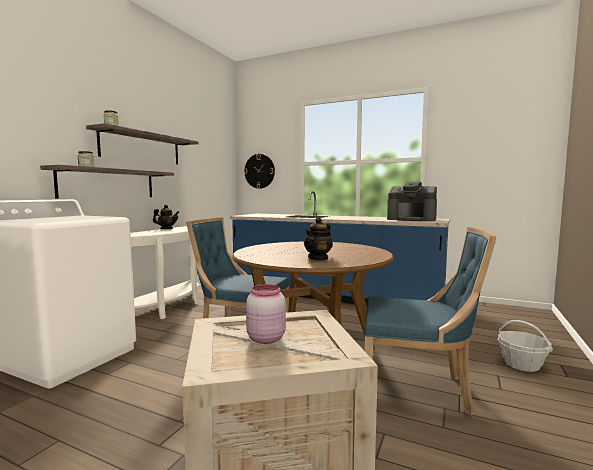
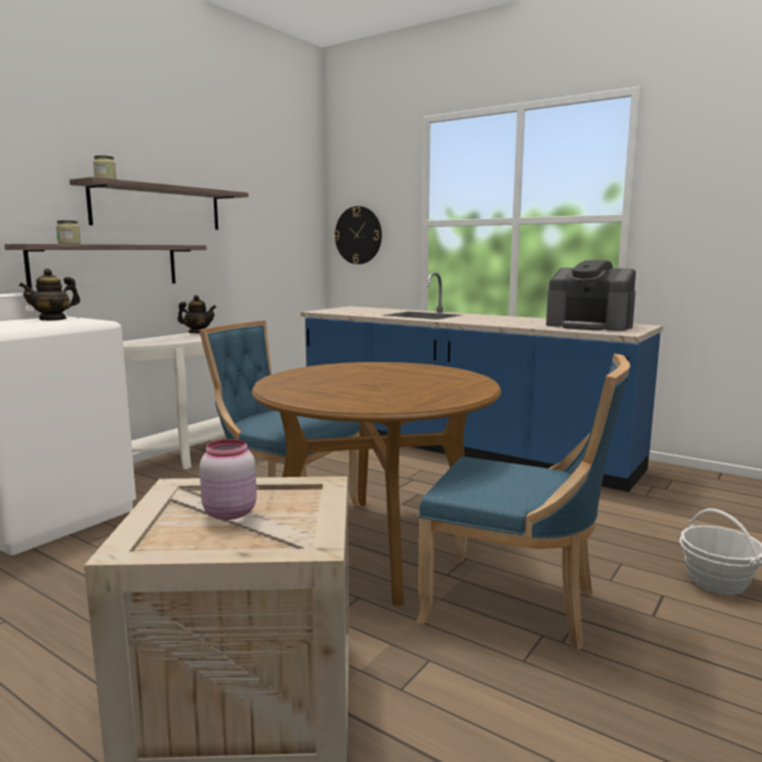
camera: 10 degrees right, 5 degrees up
teapot [304,217,333,260] -> teapot moved to [19,268,80,321]

